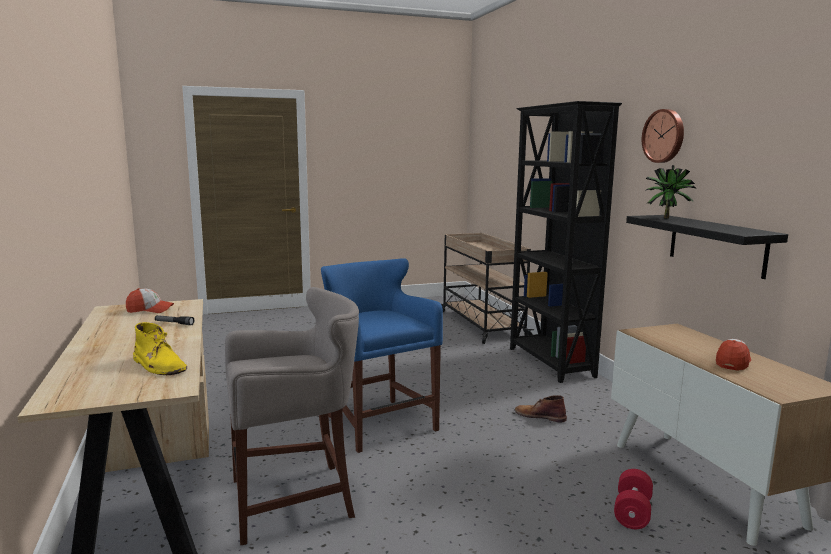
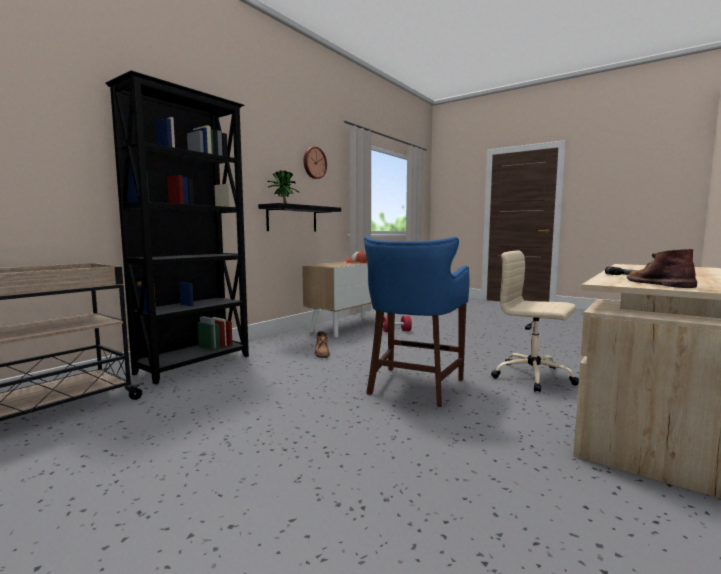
camera: 125 degrees left, 5 degrees down
cap [126,288,174,313] -> brown boot [627,249,697,288]
yellow boot [133,322,187,375] -> none
grey stool [225,287,359,545] -> beige office chair [491,251,579,392]
wall clock [642,109,684,163] -> wall clock moved to [304,147,327,179]

